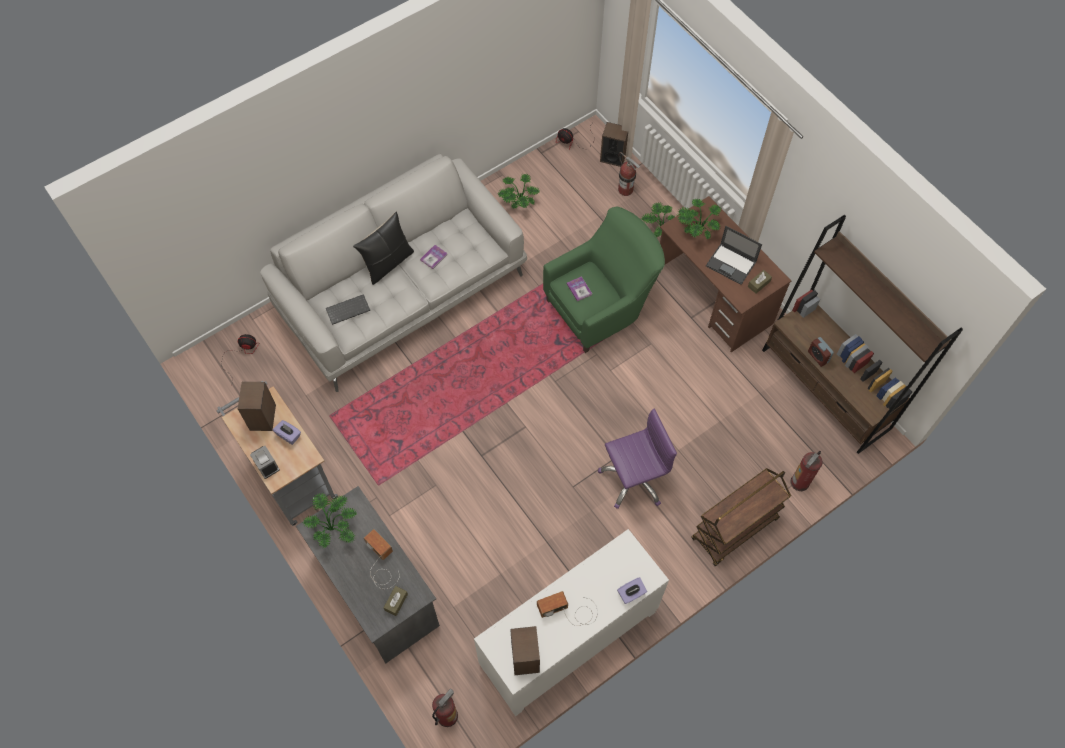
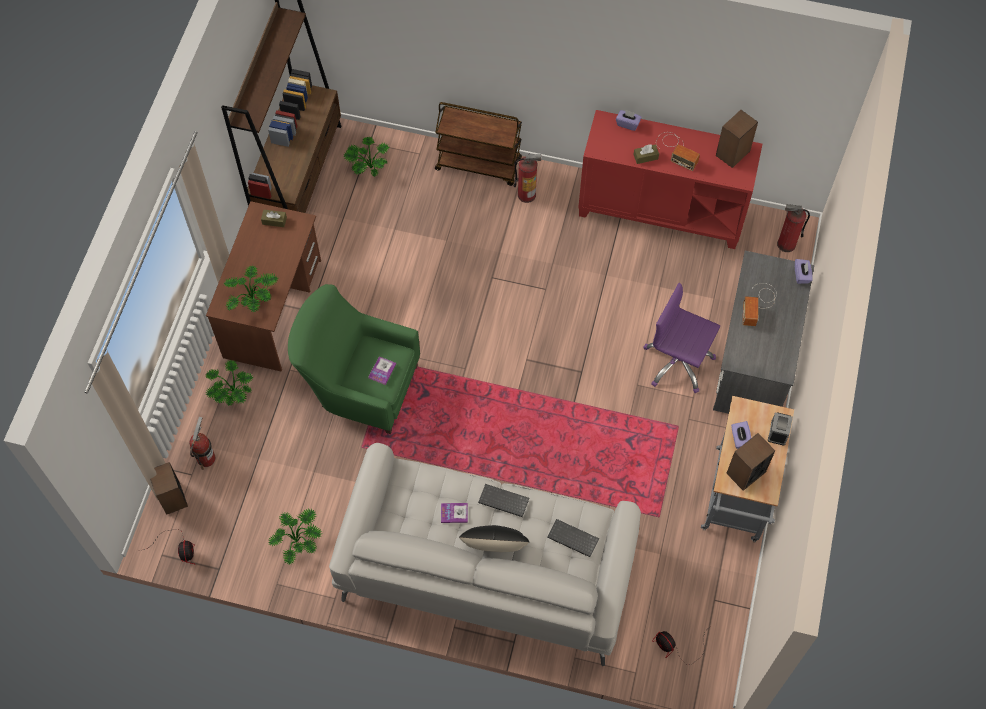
camera: 130 degrees left, 0 degrees up
potted plant [303,493,356,548] -> potted plant moved to [343,137,389,177]
brown tissue box [384,586,408,616] -> brown tissue box moved to [633,144,659,164]
white cabinet [474,529,669,716] -> red cabinet [578,110,762,249]
purple office chair [598,409,677,509] -> purple office chair moved to [644,283,720,393]
laptop [706,226,762,285] -> none
fire extinguisher [791,451,823,491] -> fire extinguisher moved to [514,154,541,203]
alarm clock [808,337,834,367] -> none
none -> keyboard [478,484,529,517]
none -> purple tissue box [795,259,813,284]

